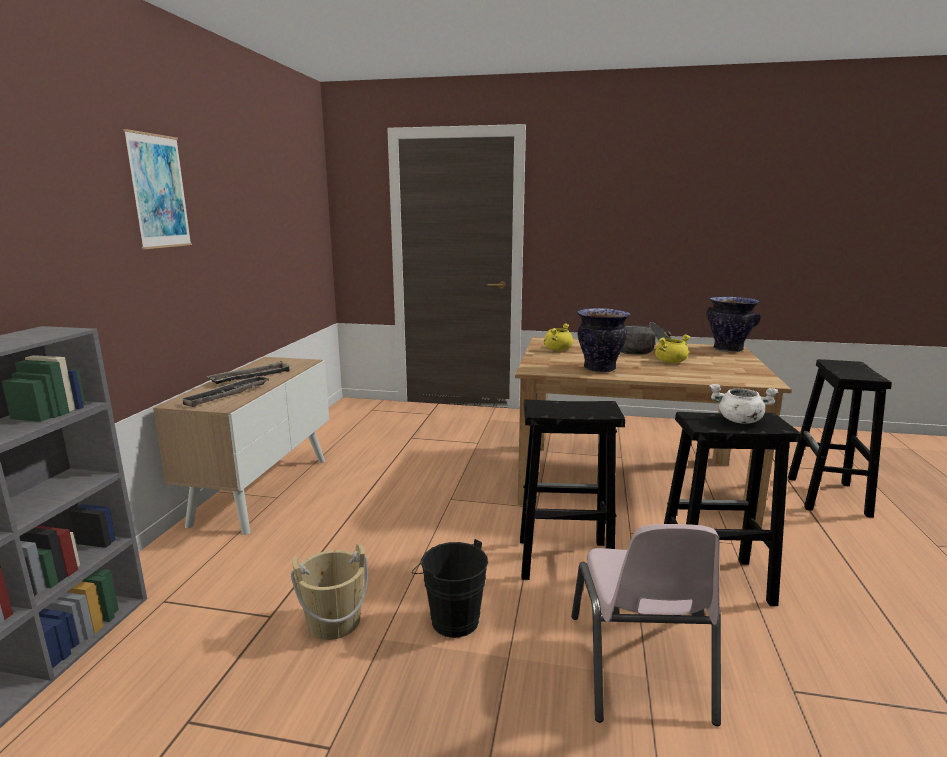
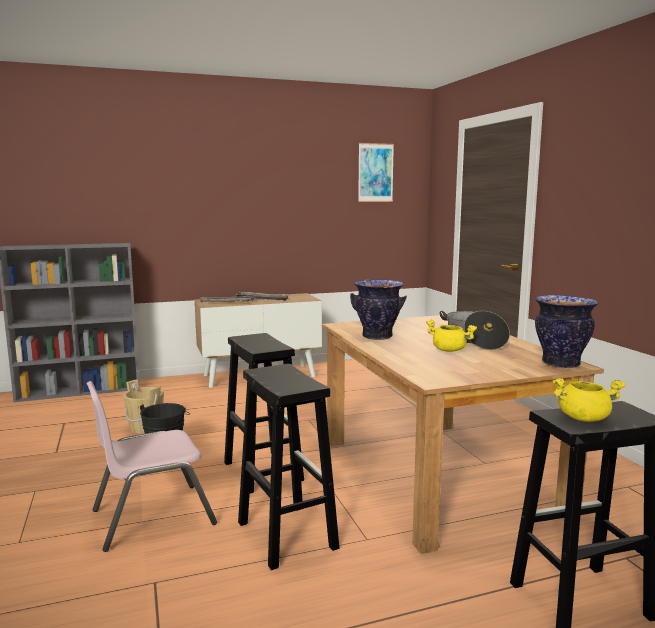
camera: 60 degrees right, 5 degrees down
picture [123,129,192,249] -> picture moved to [358,143,394,202]
yellow cooking pot [544,323,573,351] -> yellow cooking pot moved to [552,378,626,422]
white cooking pot [709,384,778,424] -> none

